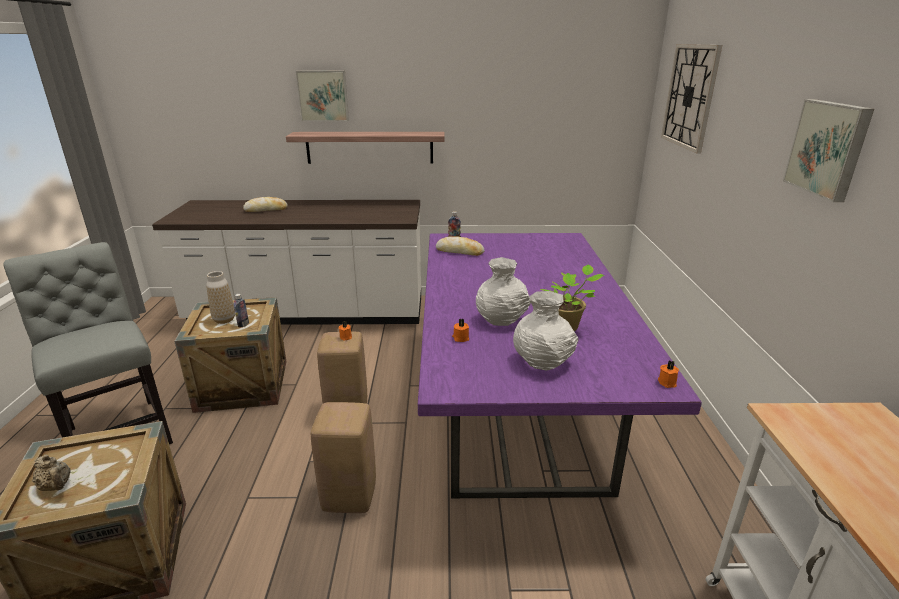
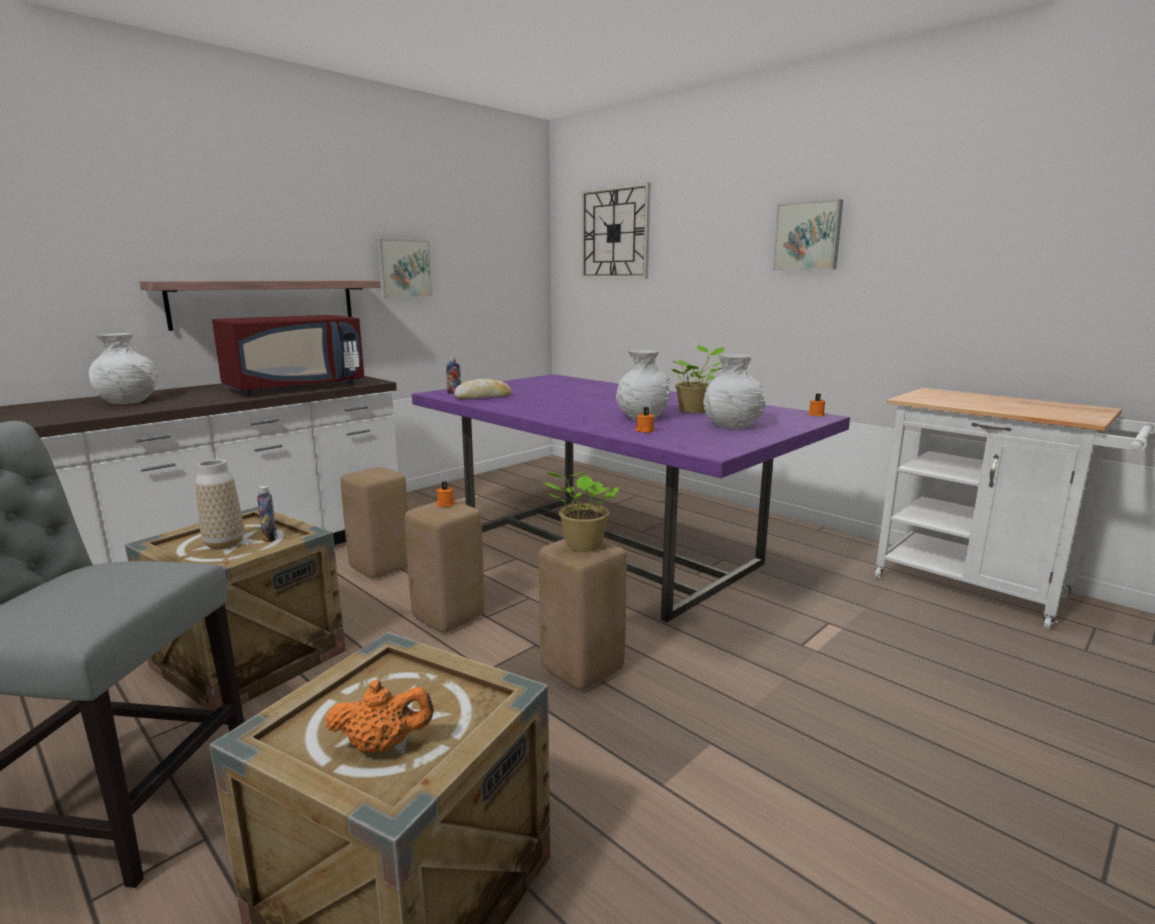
camera: 45 degrees left, 10 degrees down
beige teapot [32,454,71,491] -> orange teapot [325,680,434,752]
bread [243,197,288,212] -> white vase [89,333,158,404]
picture [296,71,349,121] -> picture moved to [376,239,433,298]
none -> red microwave [212,315,365,395]
none -> beige stool [341,467,408,578]
none -> potted plant [541,472,620,552]

